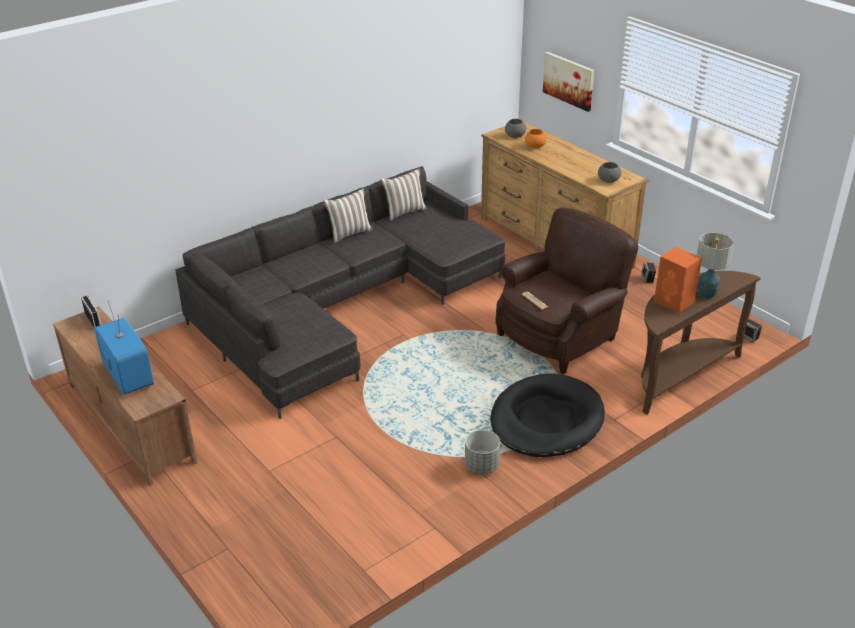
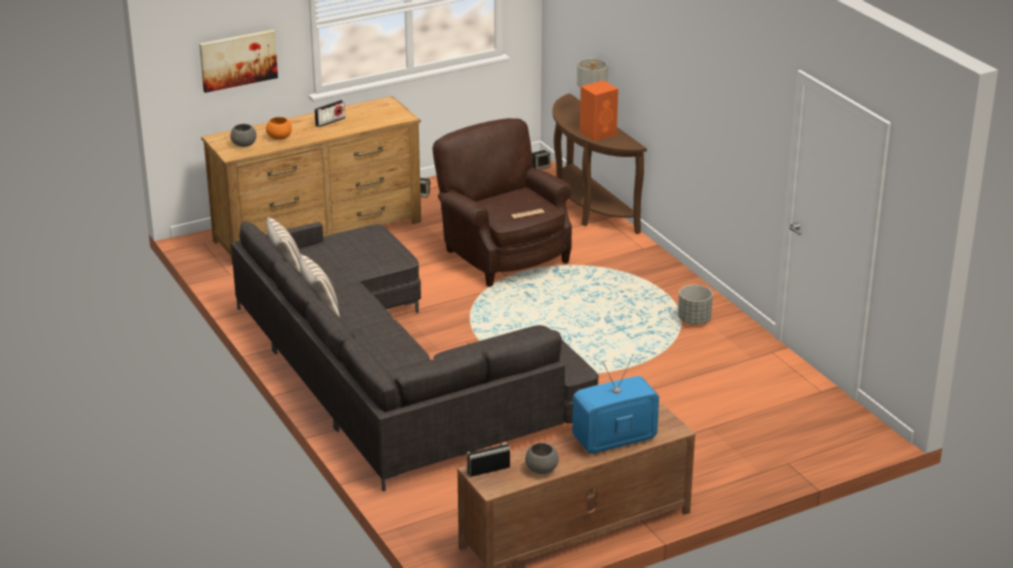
camera: 80 degrees left, 5 degrees down
black dog bed [490,374,605,457] -> none
grey bowl [598,162,621,183] -> grey bowl moved to [525,443,559,474]
none -> radio [315,100,345,127]

